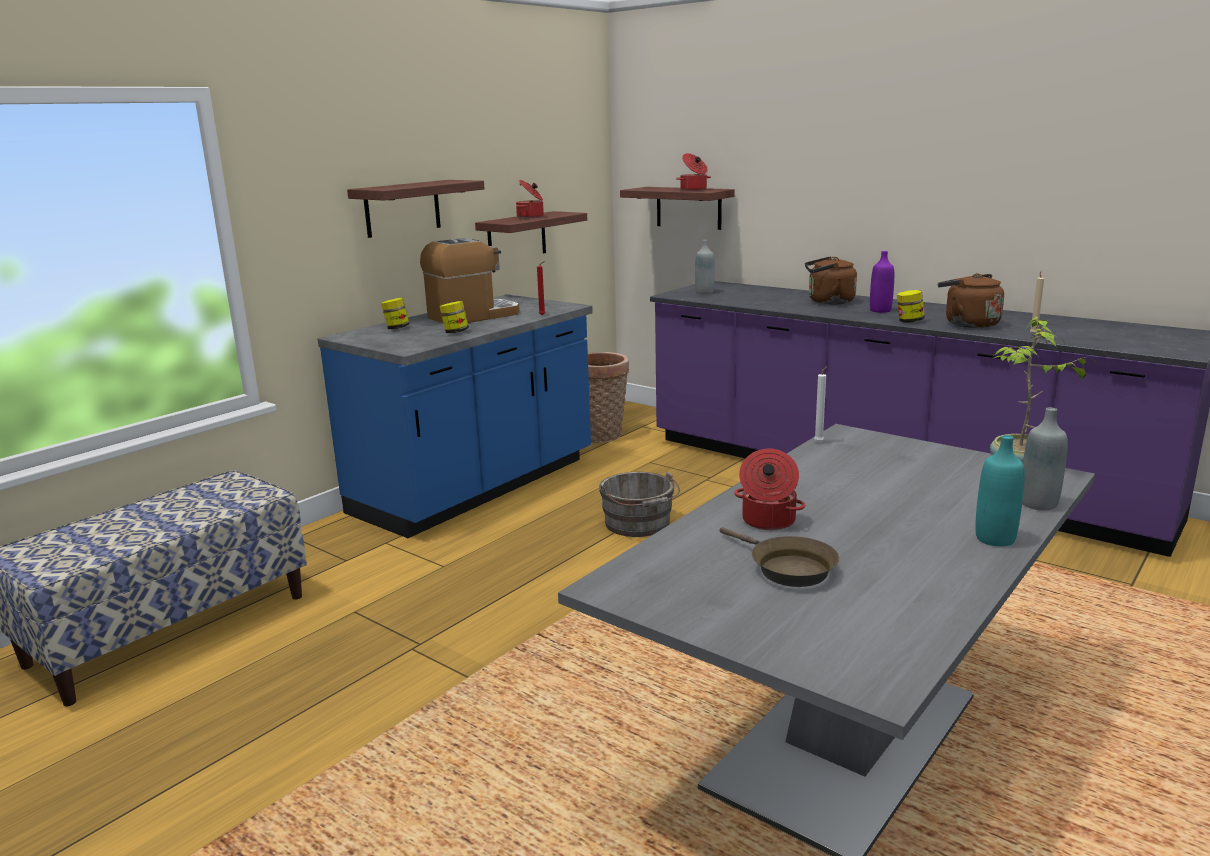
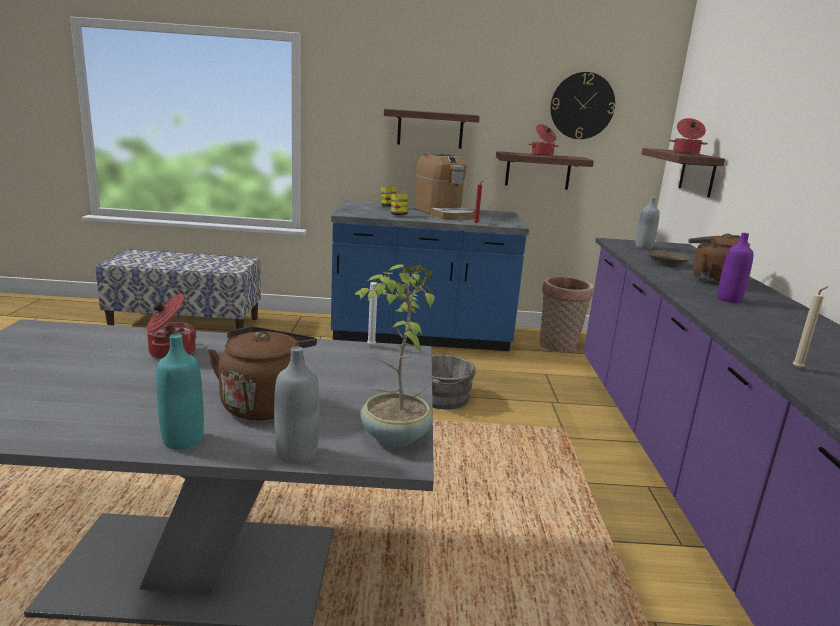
camera: 50 degrees right, 0 degrees up
coffee machine [420,238,519,324] -> coffee machine turned 45 degrees clockwise [415,153,474,220]
brown frying pan [719,527,839,587] -> brown frying pan moved to [647,249,691,267]
jar [897,290,925,323] -> none
brown kettle [938,273,1004,328] -> brown kettle moved to [208,327,317,421]
none -> wall clock [550,72,615,139]

